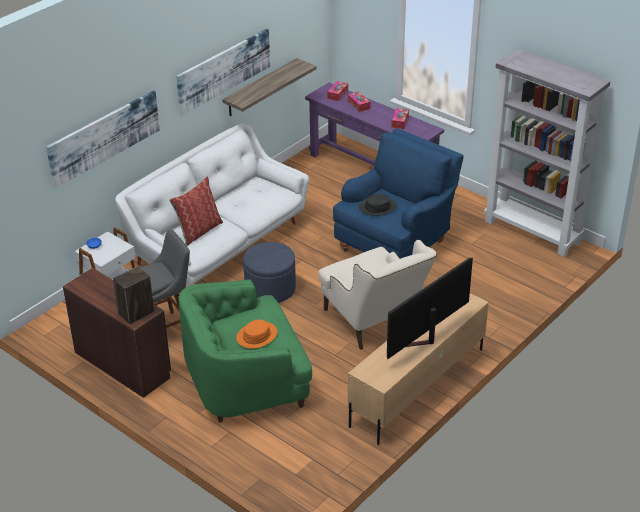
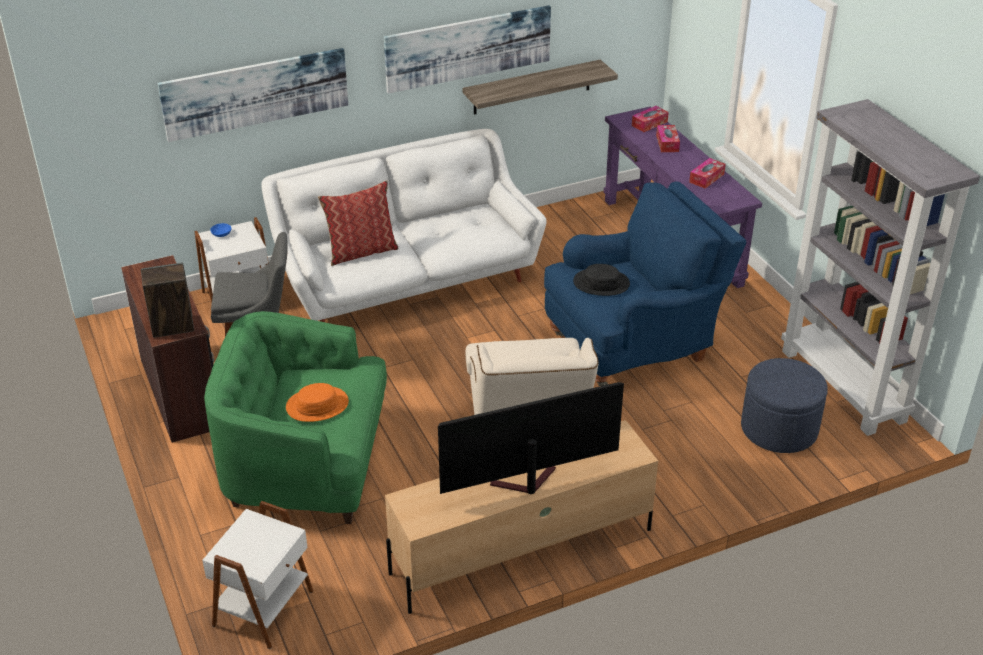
camera: 25 degrees right, 0 degrees up
blue ottoman [243,242,296,303] -> blue ottoman moved to [741,358,828,453]
none -> white side table [202,501,313,649]

